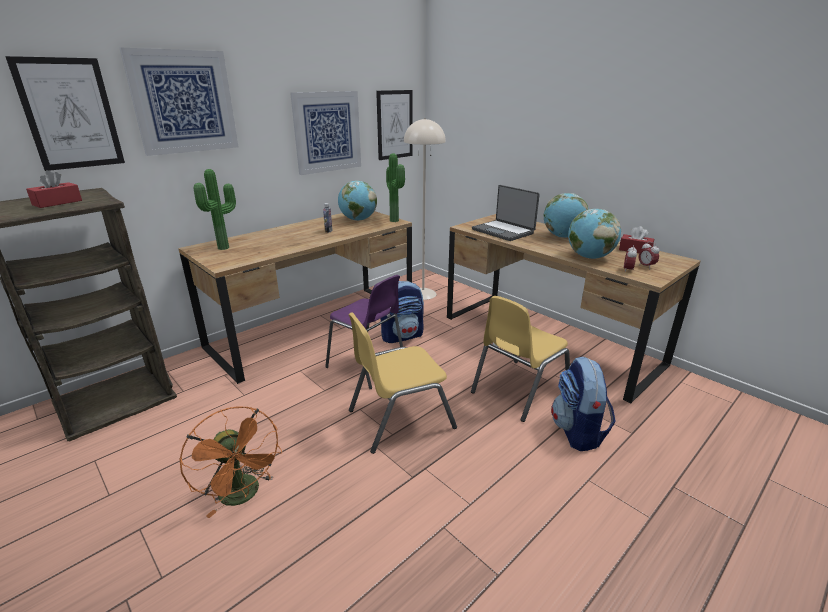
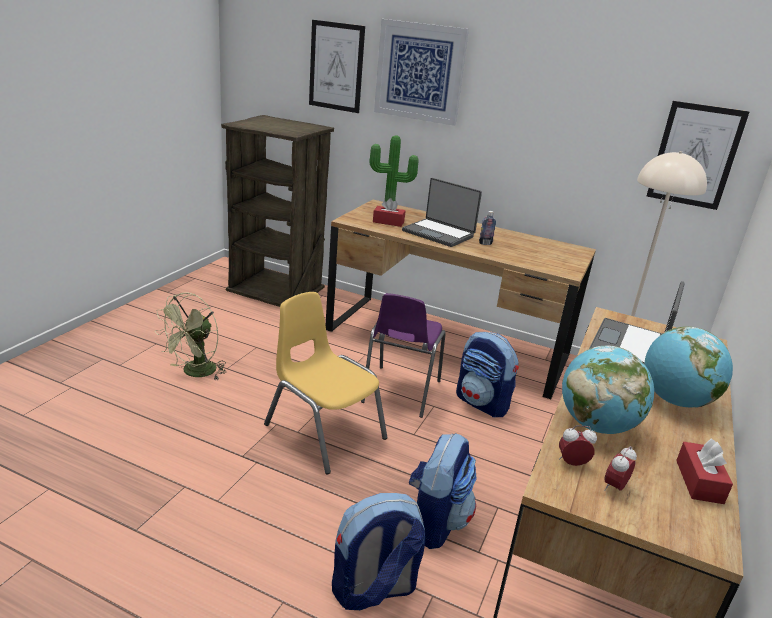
camera: 65 degrees right, 0 degrees up
red tissue box [26,170,82,208] -> red tissue box moved to [373,198,406,227]
orange fan [179,406,282,518] -> green fan [155,292,226,381]
picture [290,91,361,175] -> none
globe [338,181,377,221] -> none
potted plant [386,154,405,222] -> none
yellow chair [471,296,570,422] -> backpack [409,433,477,549]
none -> laptop [402,178,482,247]

